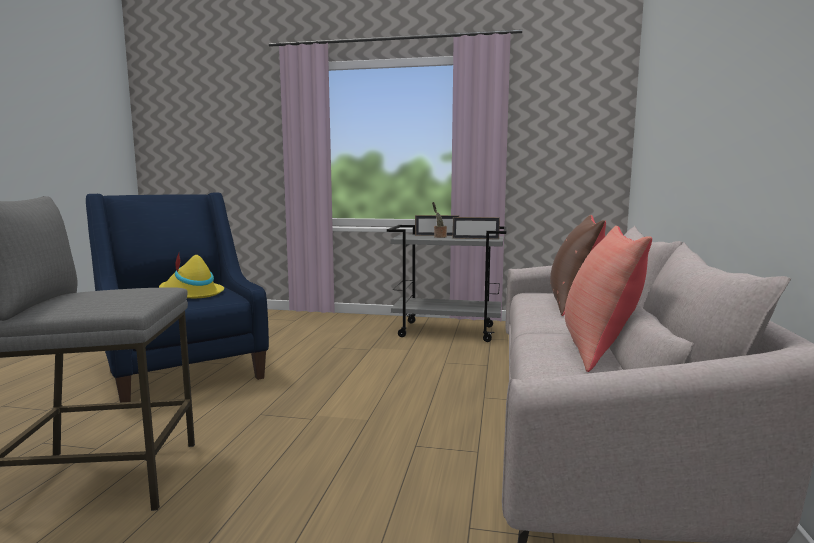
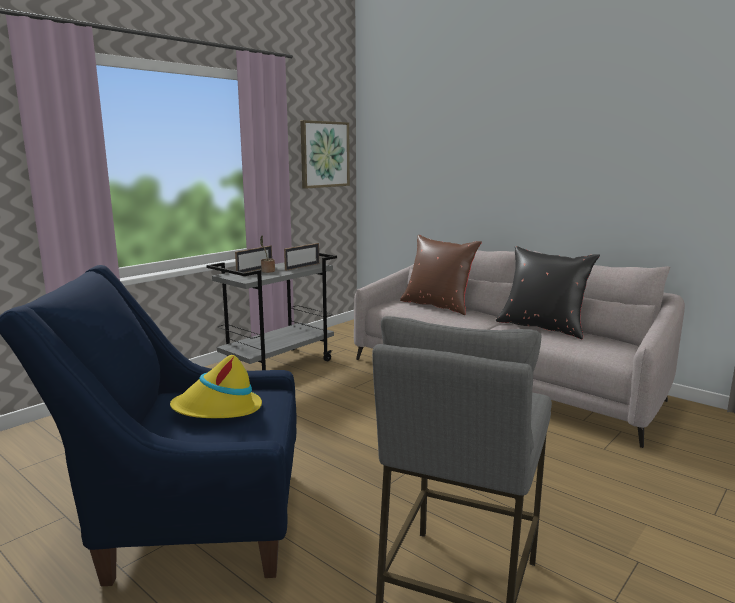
camera: 60 degrees left, 5 degrees up
red pillow [565,226,652,372] -> black pillow [496,246,600,339]
none -> picture [300,120,350,189]

